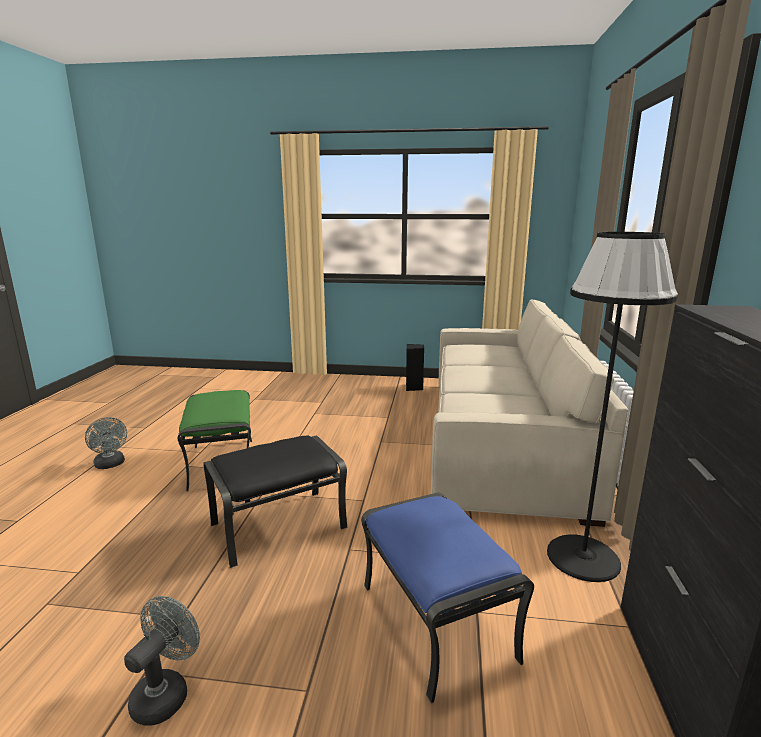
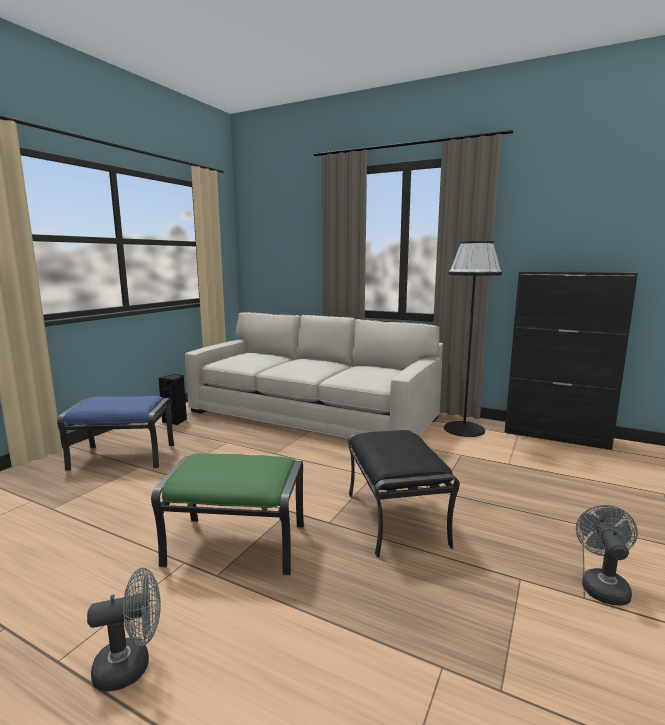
camera: 70 degrees left, 5 degrees down
grey fan [124,596,200,725] -> grey fan turned 60 degrees clockwise [576,505,638,606]
blue ottoman [361,493,534,703] -> blue ottoman moved to [57,396,174,471]

